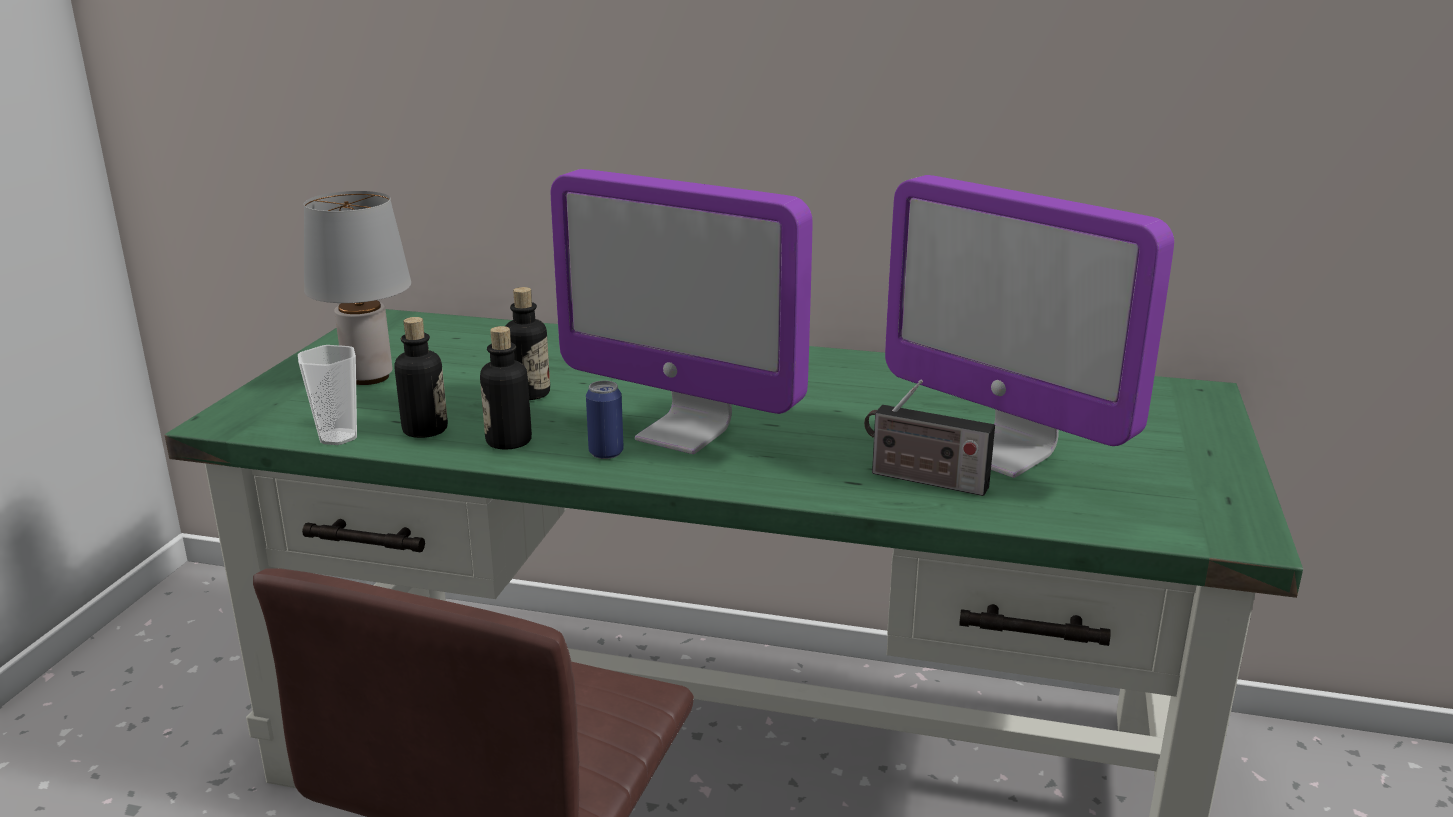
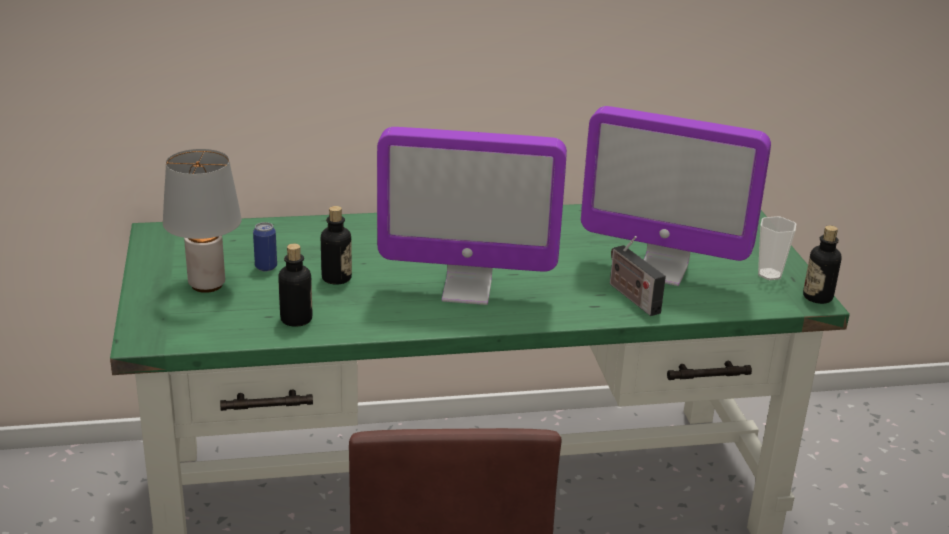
camera: 25 degrees left, 5 degrees up
cup [298,345,357,445] -> cup moved to [758,216,796,280]
bottle [480,326,532,450] -> bottle moved to [803,225,842,304]
can [586,380,624,459] -> can moved to [253,222,277,271]
radio [864,380,995,496] -> radio turned 60 degrees clockwise [610,236,666,316]

